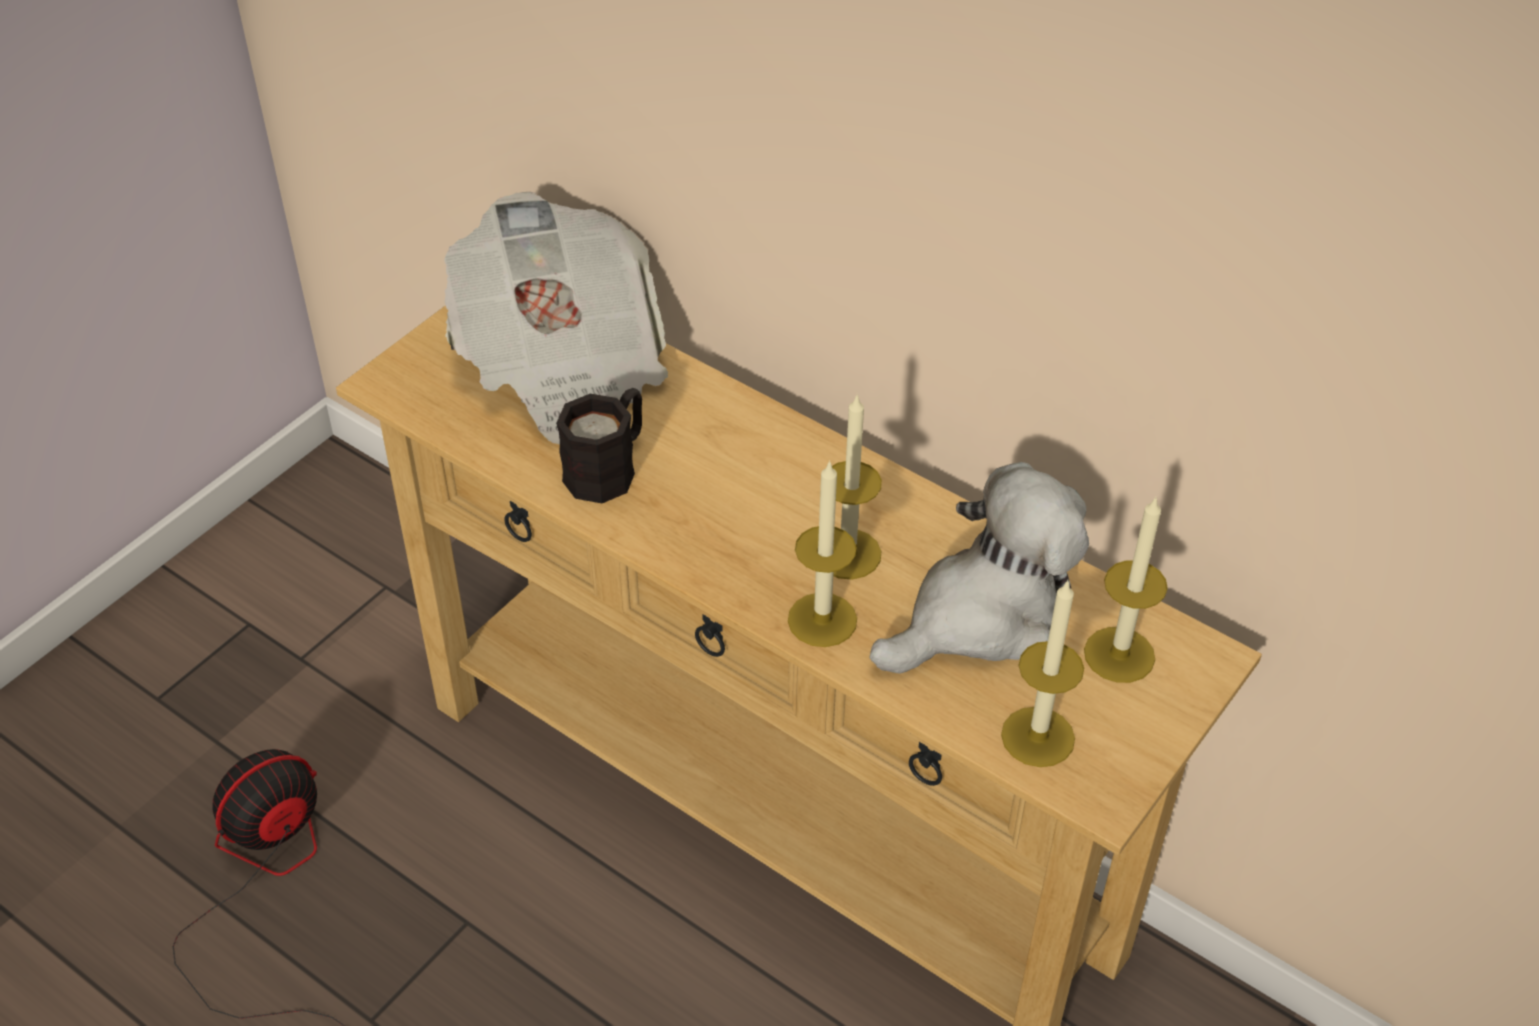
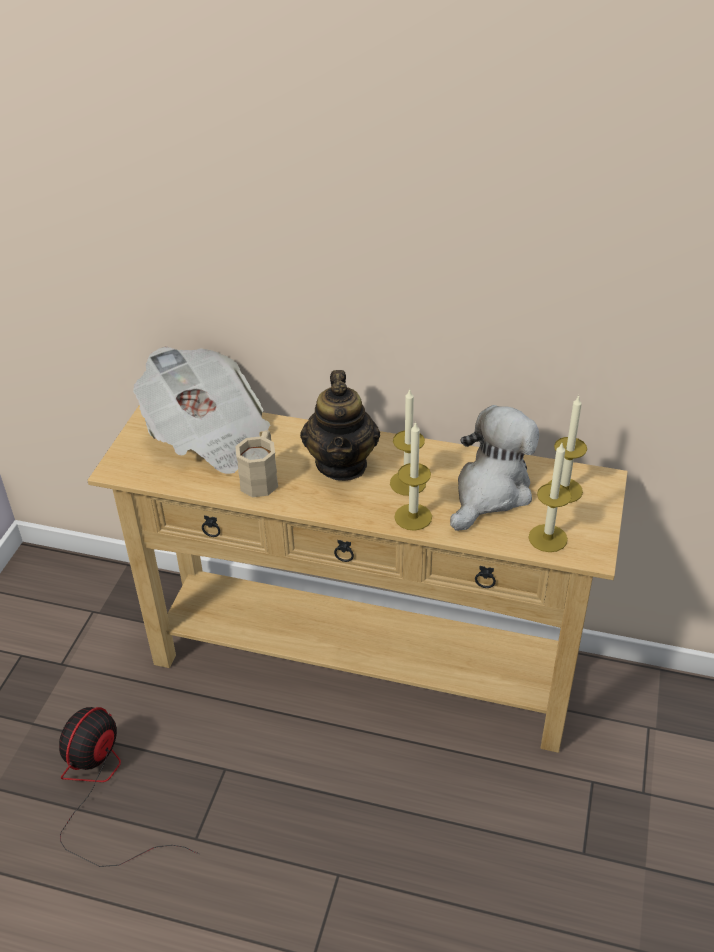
camera: 20 degrees left, 5 degrees down
black mug [556,388,642,503] -> beige mug [235,430,278,497]
none -> teapot [300,370,380,481]

